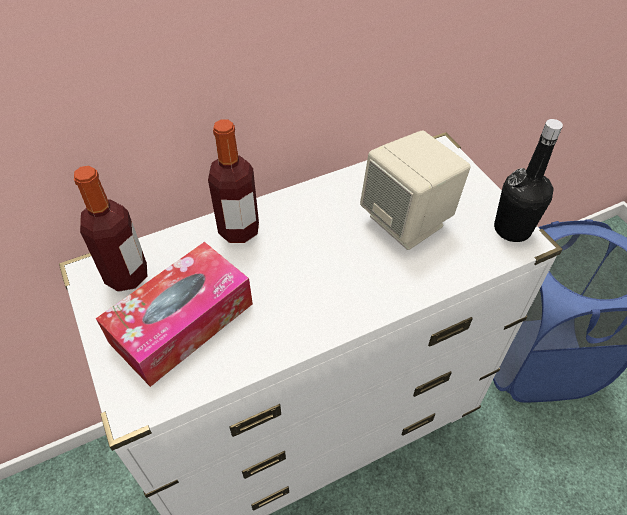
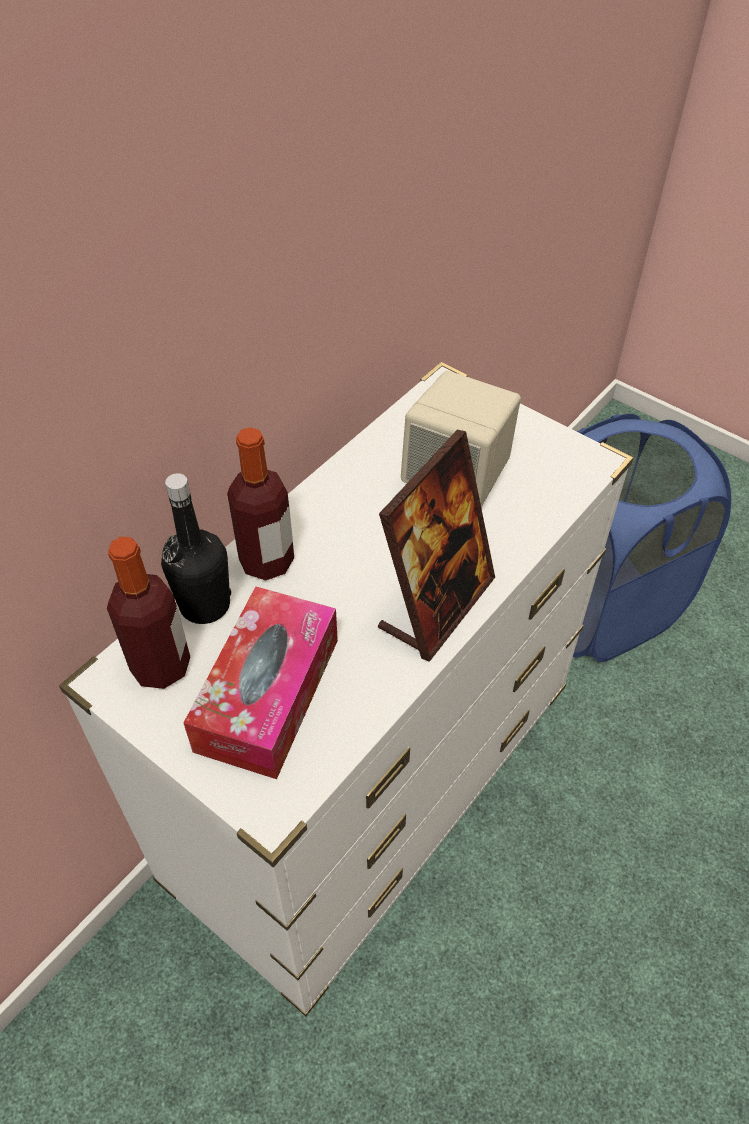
camera: 25 degrees left, 0 degrees up
black bottle [494,119,563,242] -> black bottle moved to [161,473,231,624]
none -> picture frame [378,430,495,662]

